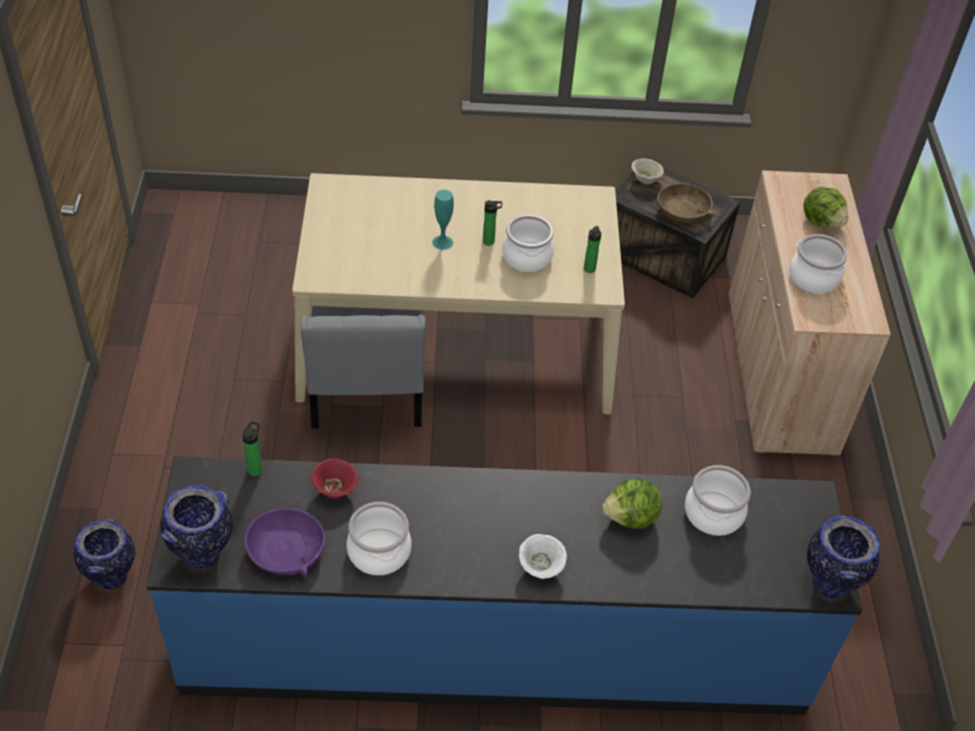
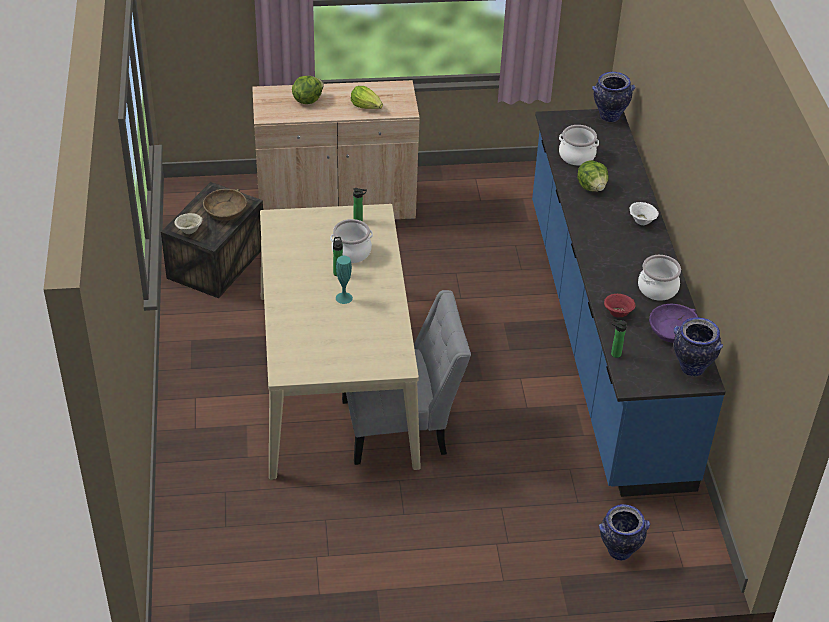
camera: 95 degrees left, 5 degrees down
cooking pot [789,234,847,293] -> lettuce [351,86,383,109]

